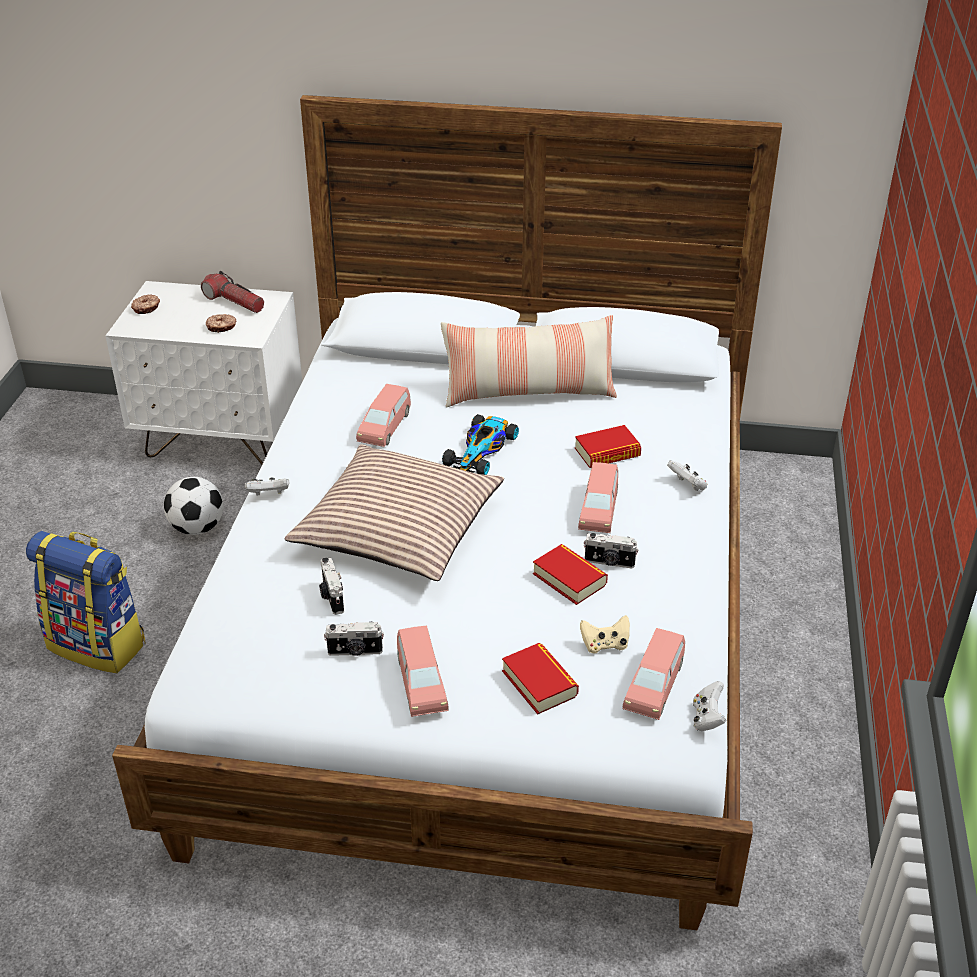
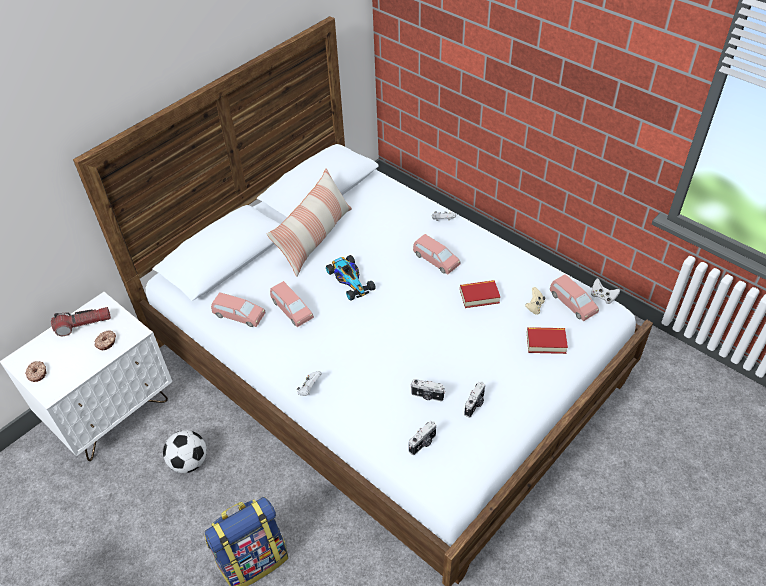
camera: 55 degrees left, 10 degrees up
pillow [285,444,504,581] -> none
pink toy car [397,625,449,717] -> pink toy car moved to [211,292,265,327]
book [575,425,641,468] -> none
camera [584,533,639,568] -> camera moved to [409,421,436,455]

